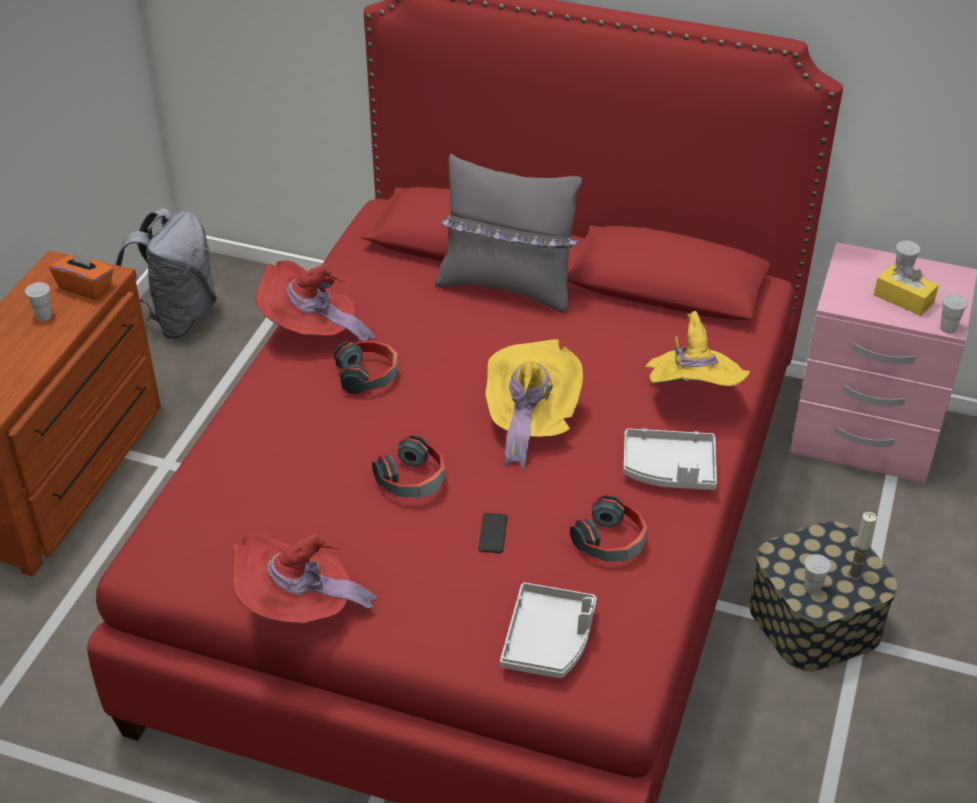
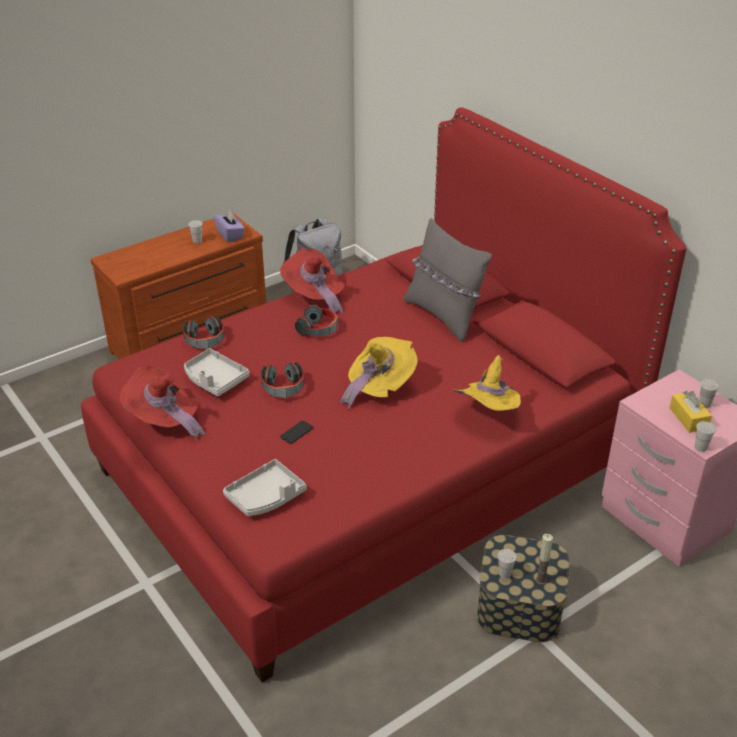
camera: 35 degrees right, 5 degrees down
orange tissue box [49,247,114,299] -> purple tissue box [214,210,245,242]
headphones [570,495,647,561] -> headphones moved to [183,316,224,349]
grey tray [623,428,717,490] -> grey tray moved to [184,348,250,397]

